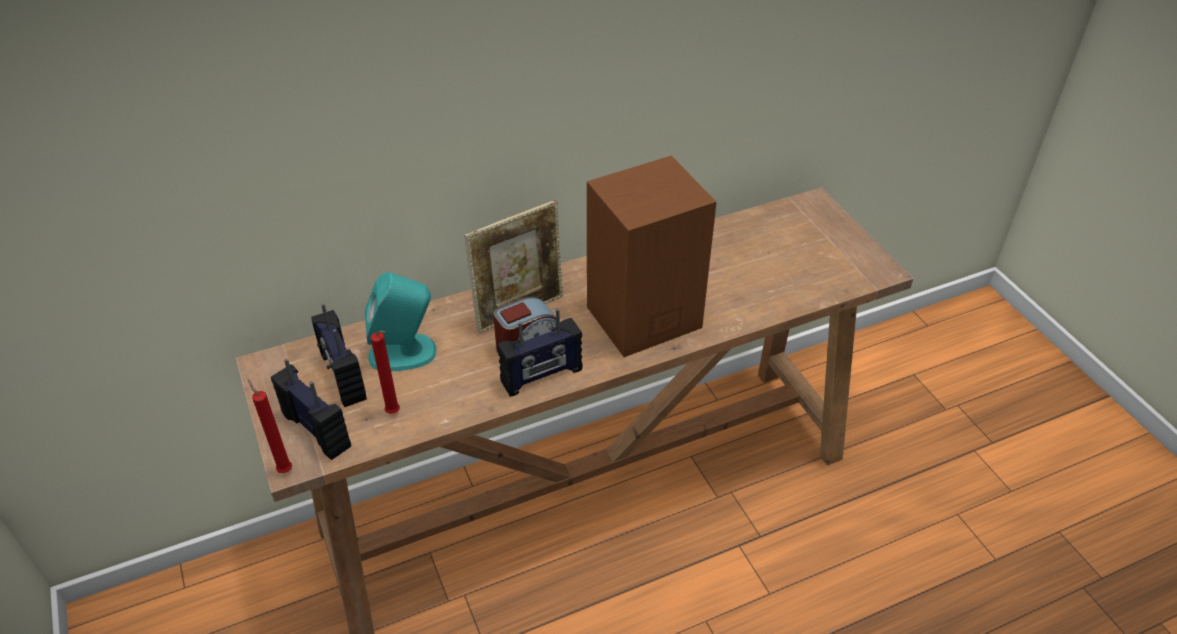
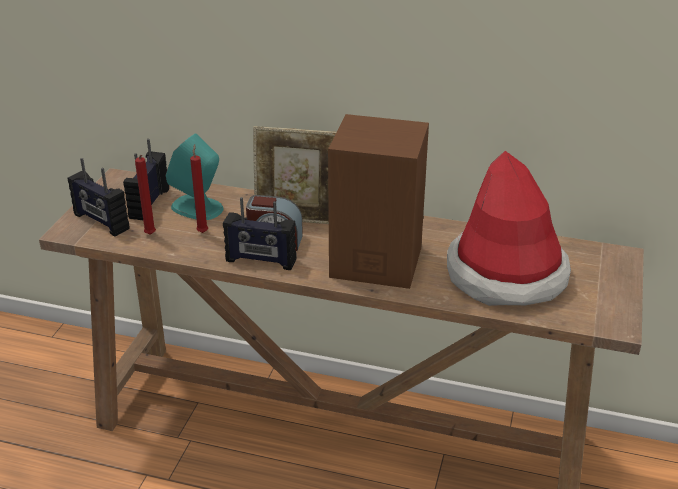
camera: 40 degrees right, 10 degrees down
red candle [248,379,292,473] -> red candle moved to [190,144,208,233]
radio [271,359,351,460] -> radio turned 135 degrees clockwise [68,158,130,237]
none -> hat [447,151,571,306]

